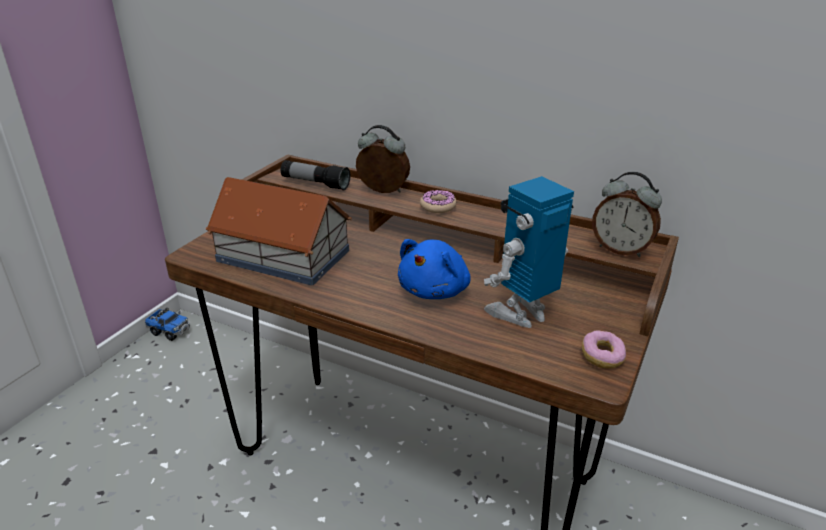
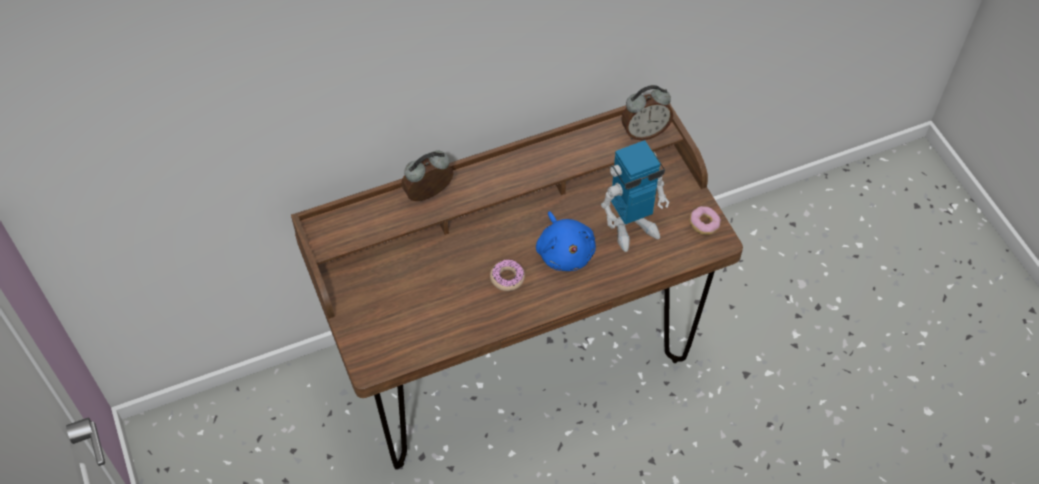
camera: 50 degrees left, 25 degrees up
toy truck [145,308,190,341] -> none
toy house [206,177,352,286] -> none
flashlight [281,160,350,190] -> none
donut [420,190,457,213] -> donut moved to [490,259,525,291]
toy robot [484,176,574,328] -> toy robot turned 120 degrees counterclockwise [601,140,669,252]

